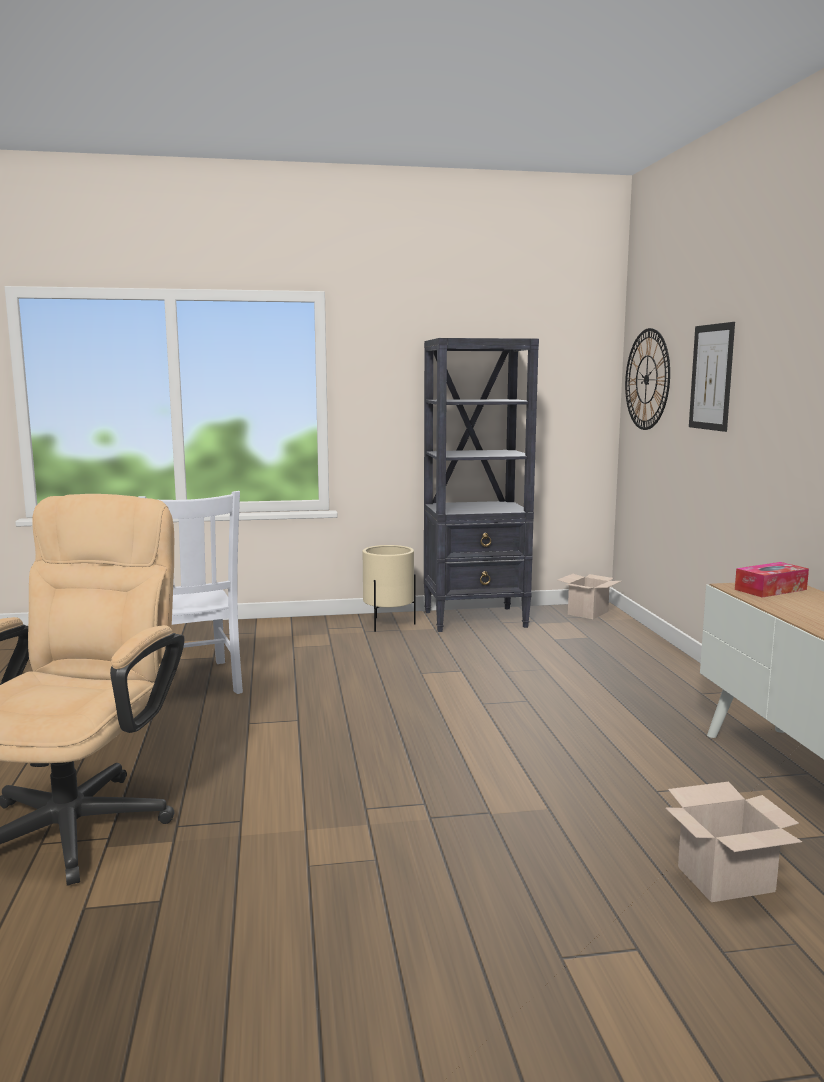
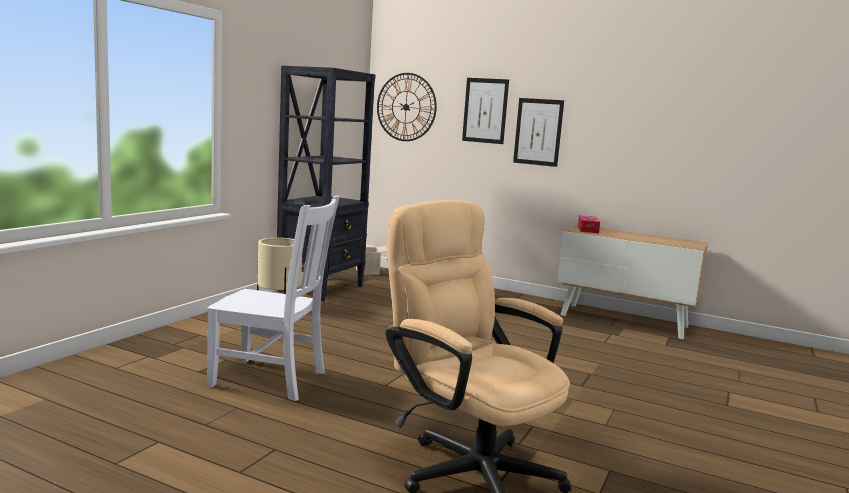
camera: 55 degrees left, 0 degrees up
cardboard box [665,781,802,902] -> none
none -> picture [513,98,564,167]

